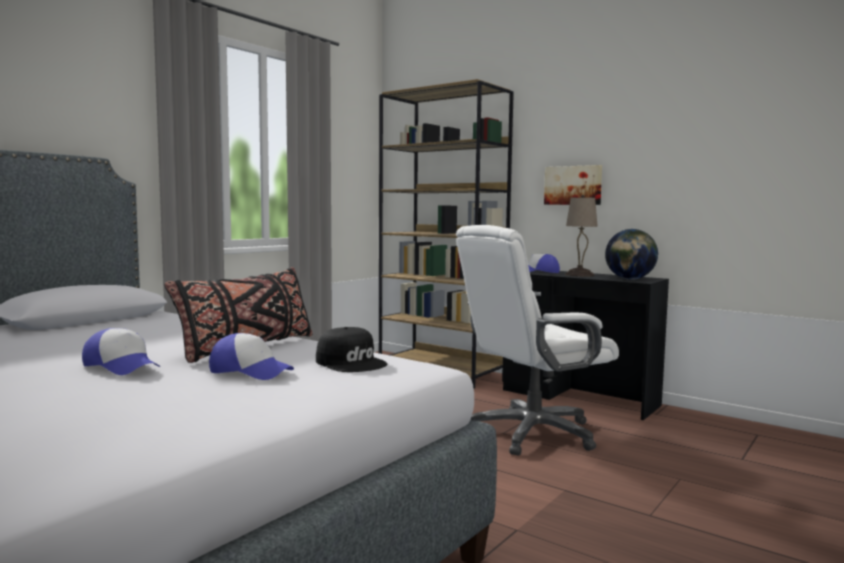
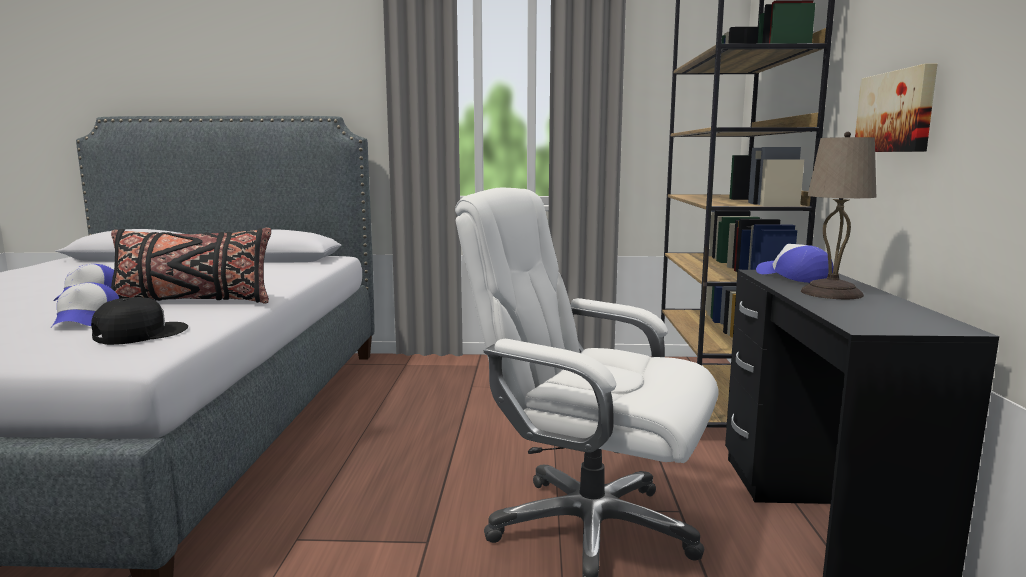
camera: 55 degrees right, 5 degrees up
black cap [316,327,388,372] -> black cap turned 150 degrees counterclockwise [91,297,188,345]
globe [605,229,658,280] -> none

